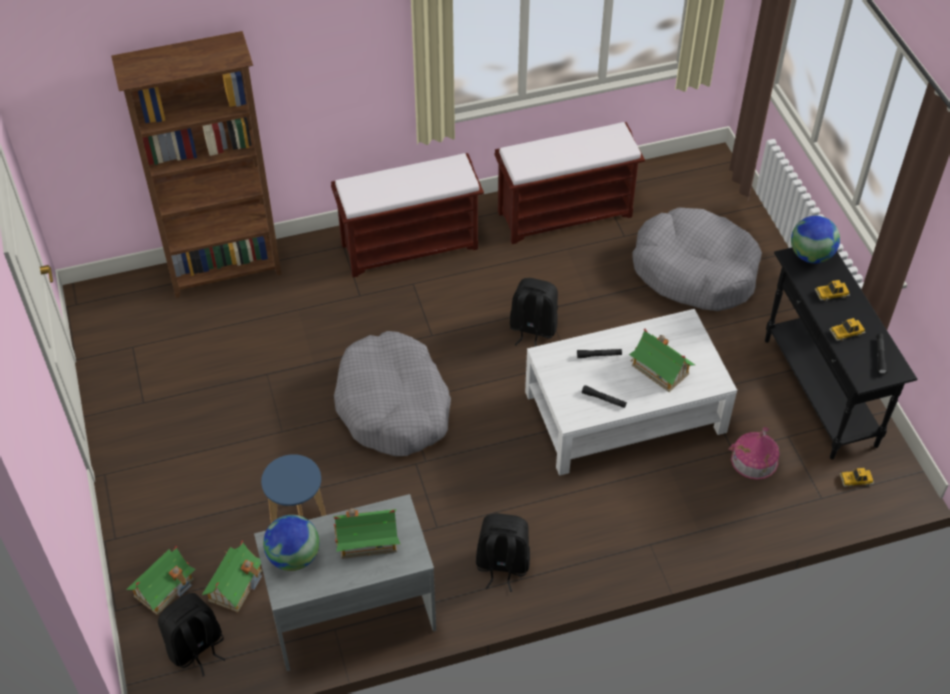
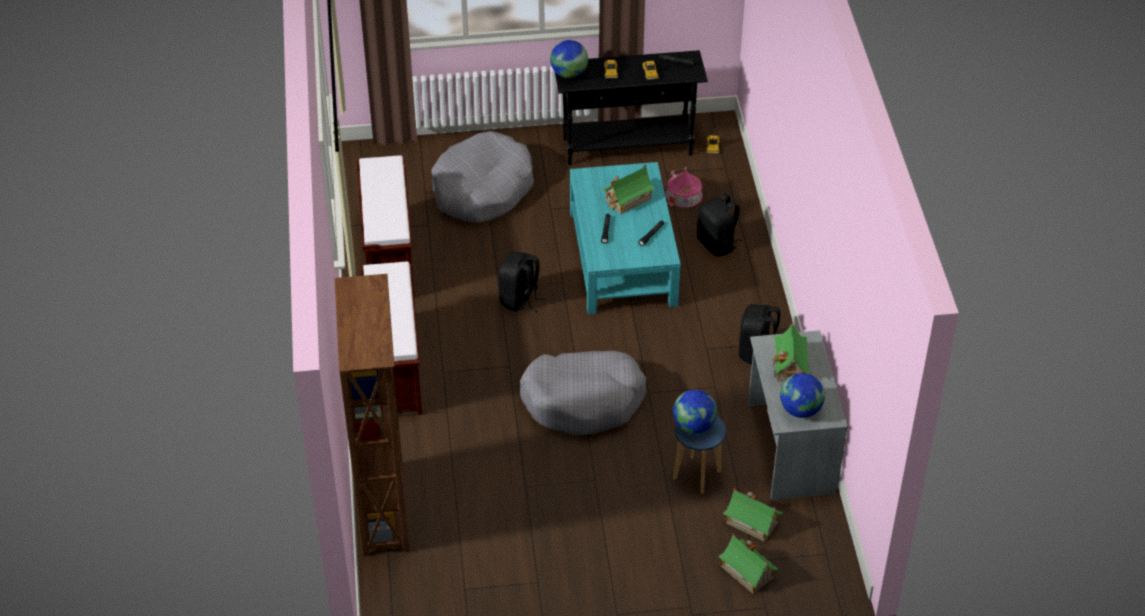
camera: 80 degrees left, 5 degrees down
black backpack [158,593,226,676] -> black backpack moved to [697,193,742,256]
white coffee table [525,309,737,476] -> turquoise coffee table [570,162,681,314]
none -> globe [673,390,717,434]

